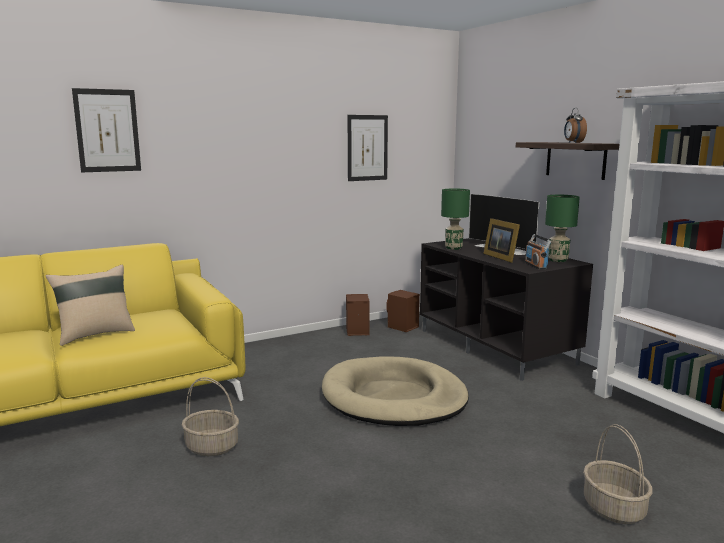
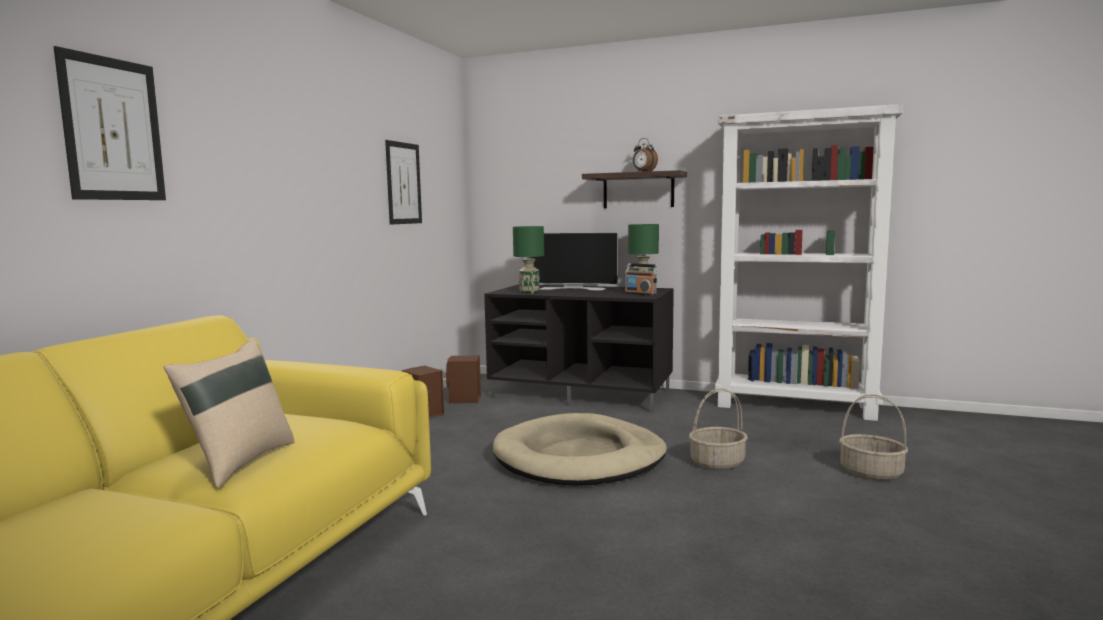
camera: 40 degrees left, 5 degrees down
basket [182,377,239,456] -> basket moved to [689,388,748,470]
picture frame [483,218,520,263] -> none

